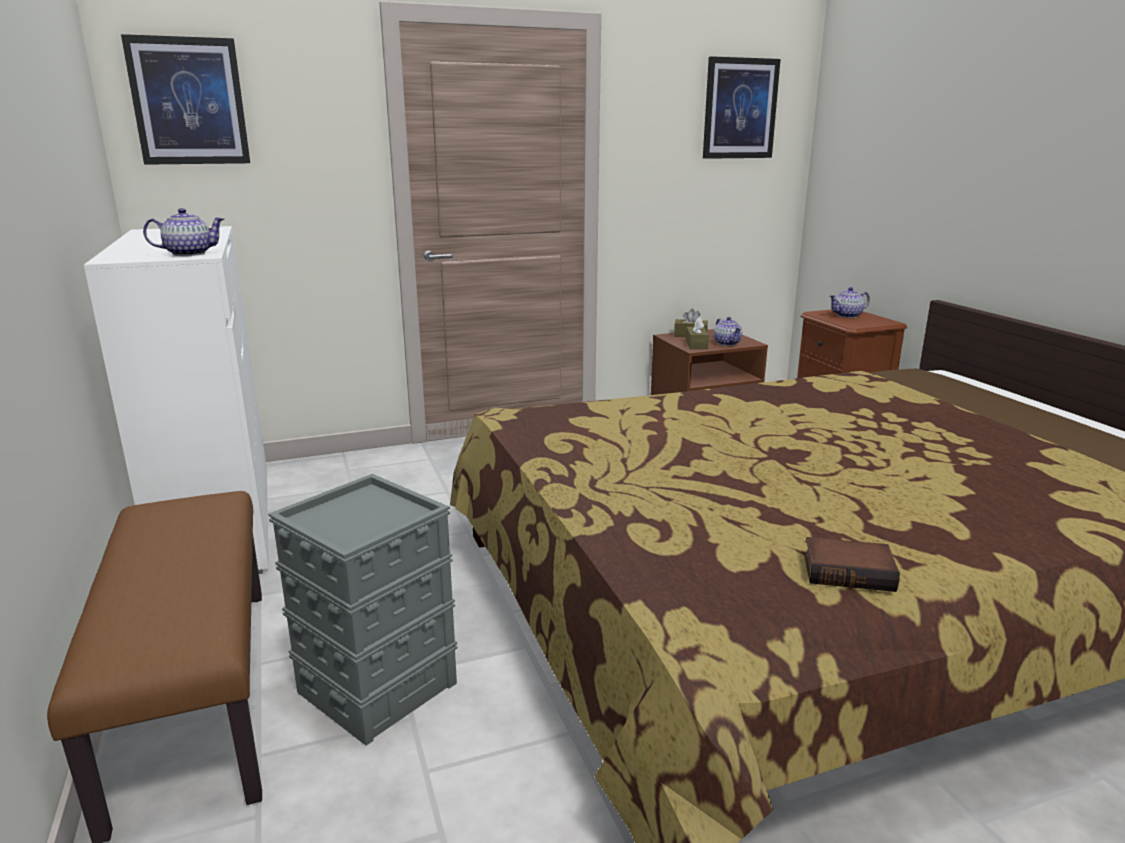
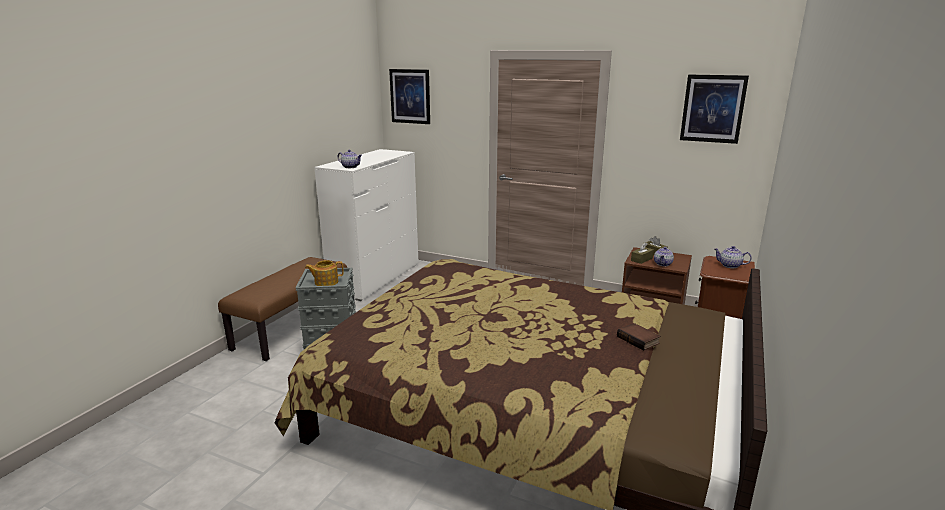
camera: 45 degrees right, 0 degrees up
book [804,537,900,592] -> book moved to [617,323,661,351]
none -> teapot [305,260,344,286]

